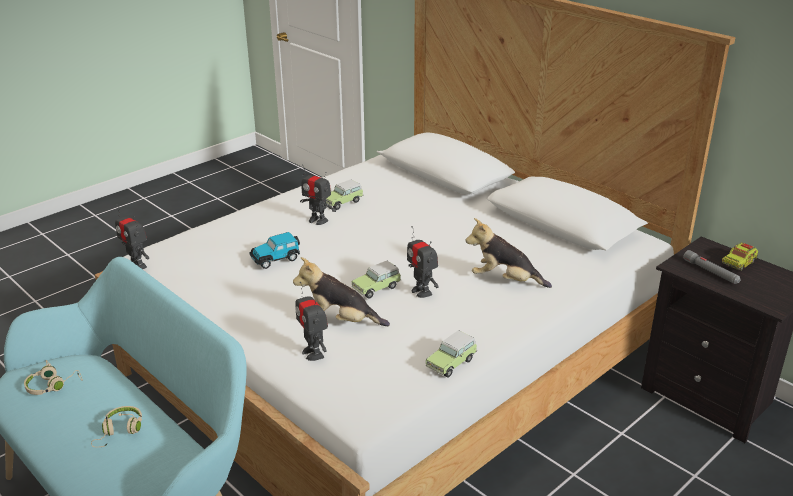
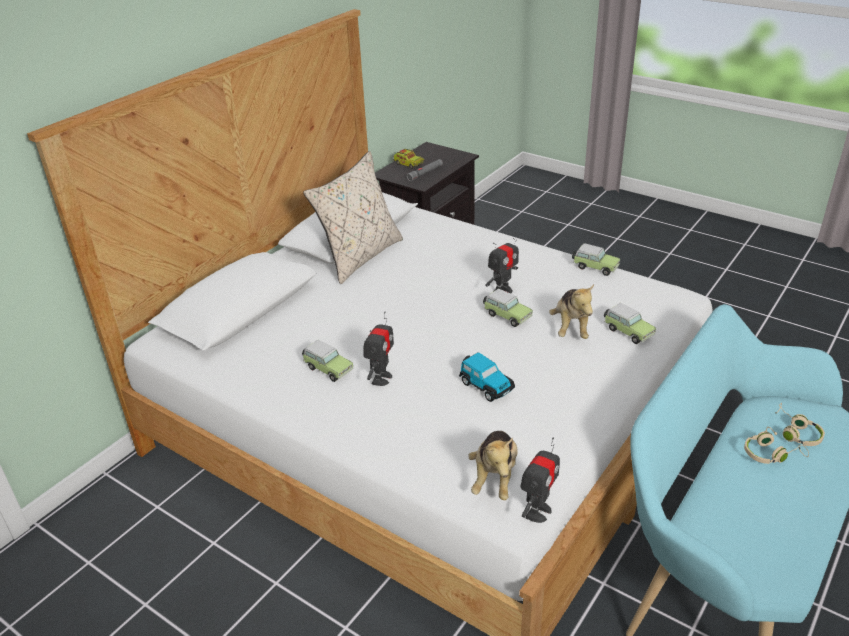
camera: 100 degrees left, 5 degrees up
beige headphones [24,360,83,395] -> beige headphones moved to [775,403,825,446]
toy robot [295,282,328,361] -> toy car [604,303,656,344]
plush toy [465,218,552,288] -> plush toy moved to [468,431,518,500]
none -> beige pillow [303,151,403,284]

